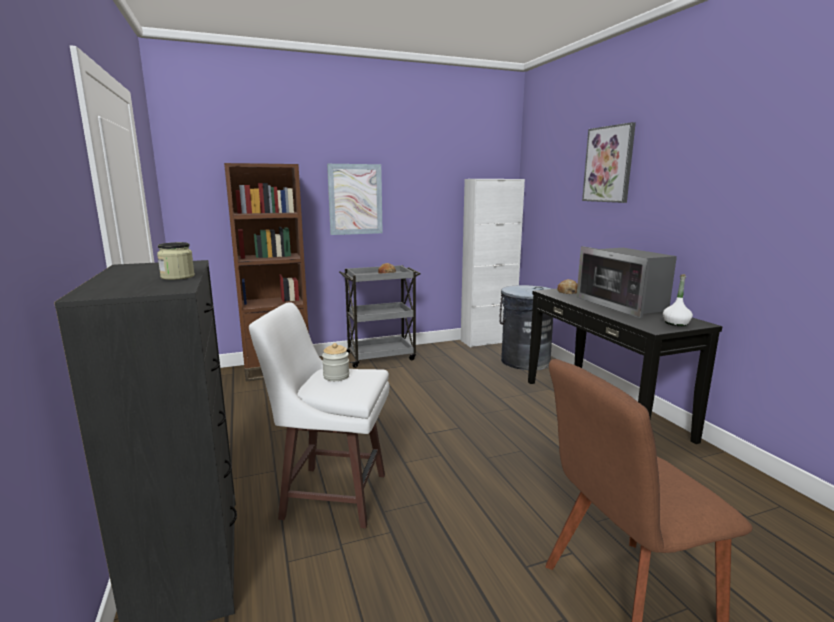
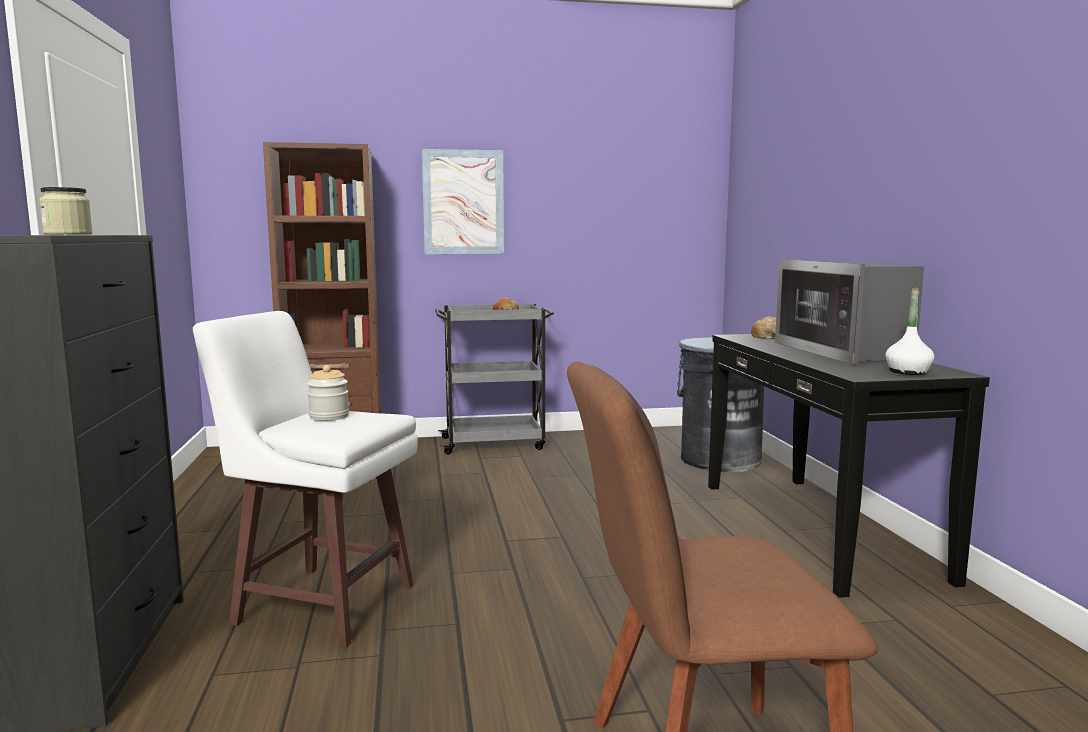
camera: 10 degrees right, 5 degrees down
white cabinet [461,179,525,348] -> none
picture [582,122,636,203] -> none

